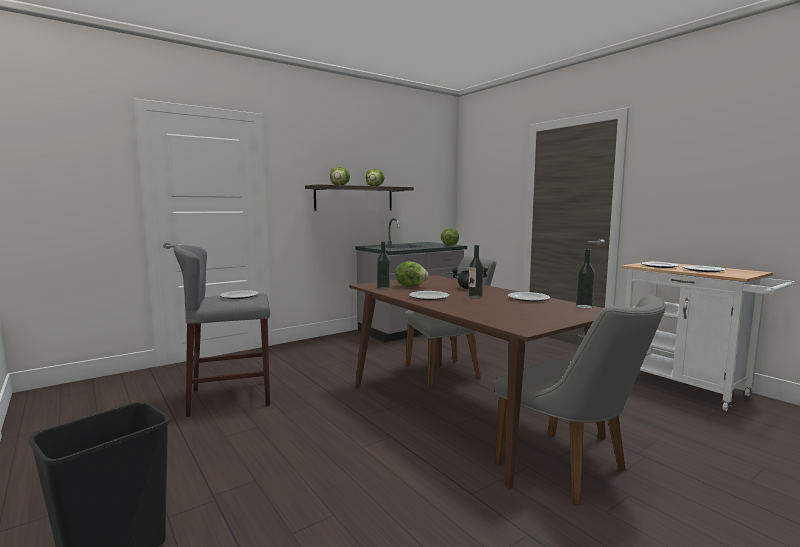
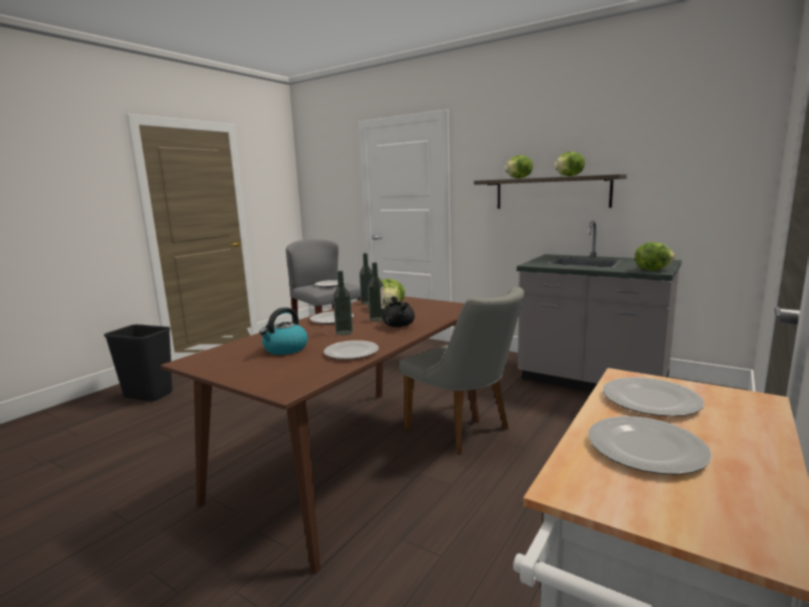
camera: 70 degrees right, 5 degrees up
grey chair [494,295,666,505] -> none
bottle [576,249,595,308] -> bottle moved to [368,262,385,322]
none -> kettle [259,307,308,355]

